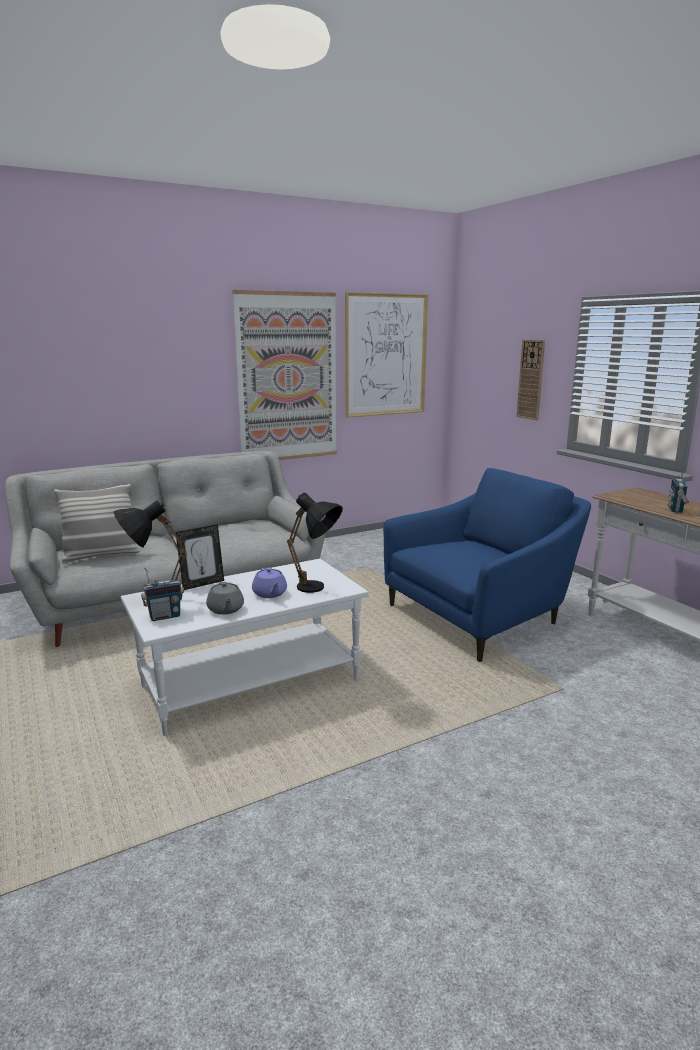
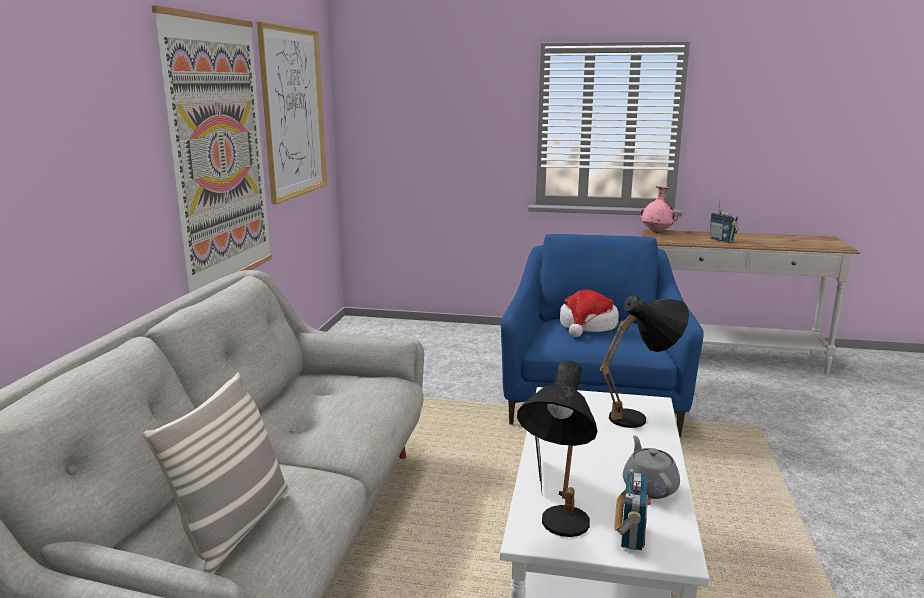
camera: 50 degrees left, 0 degrees up
grey teapot [206,582,244,615] -> grey teapot turned 120 degrees counterclockwise [623,435,680,499]
purple teapot [252,567,287,598] -> none
wall clock [516,340,545,420] -> none
none -> hat [560,290,619,337]
none -> pink vase [640,186,678,233]

